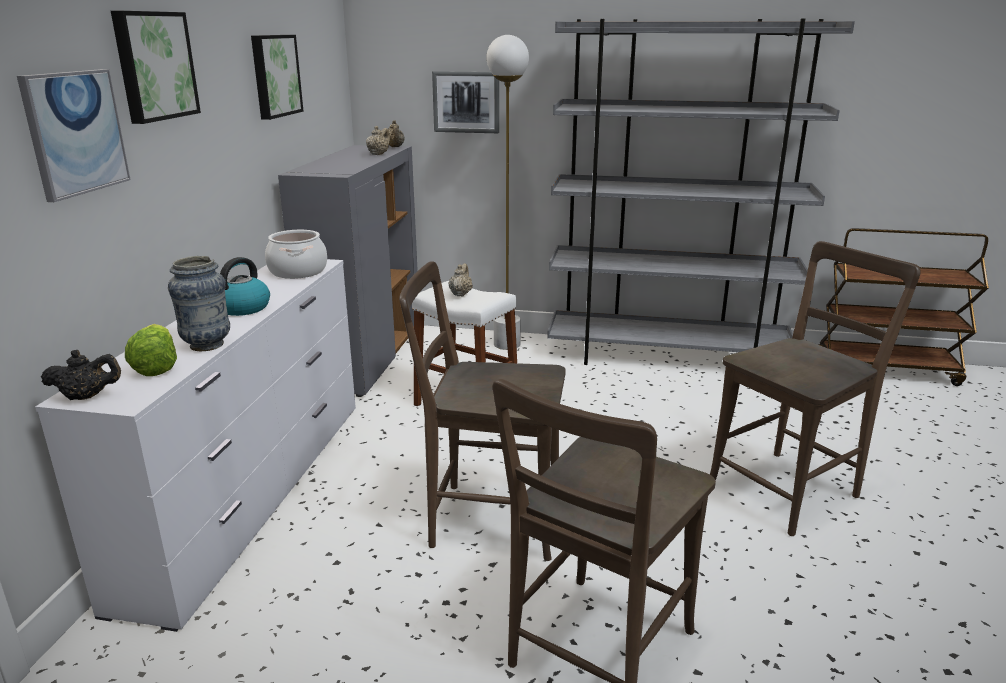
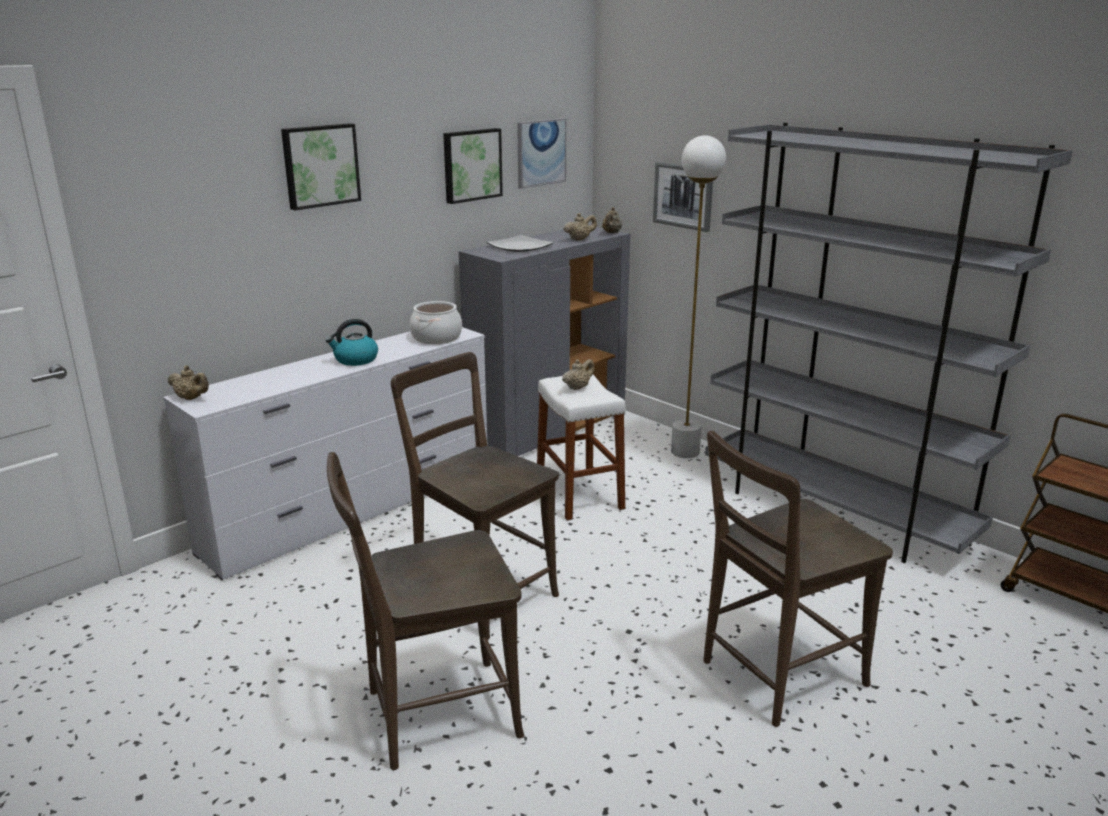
camera: 35 degrees right, 0 degrees up
picture [17,69,130,202] -> picture moved to [517,118,566,189]
black teapot [41,350,121,400] -> beige teapot [168,365,209,400]
lettuce [125,324,177,376] -> none
vase [168,256,230,351] -> none
brown chair [710,241,921,536] -> brown chair turned 150 degrees clockwise [703,431,893,727]
none -> plate [487,235,553,252]

